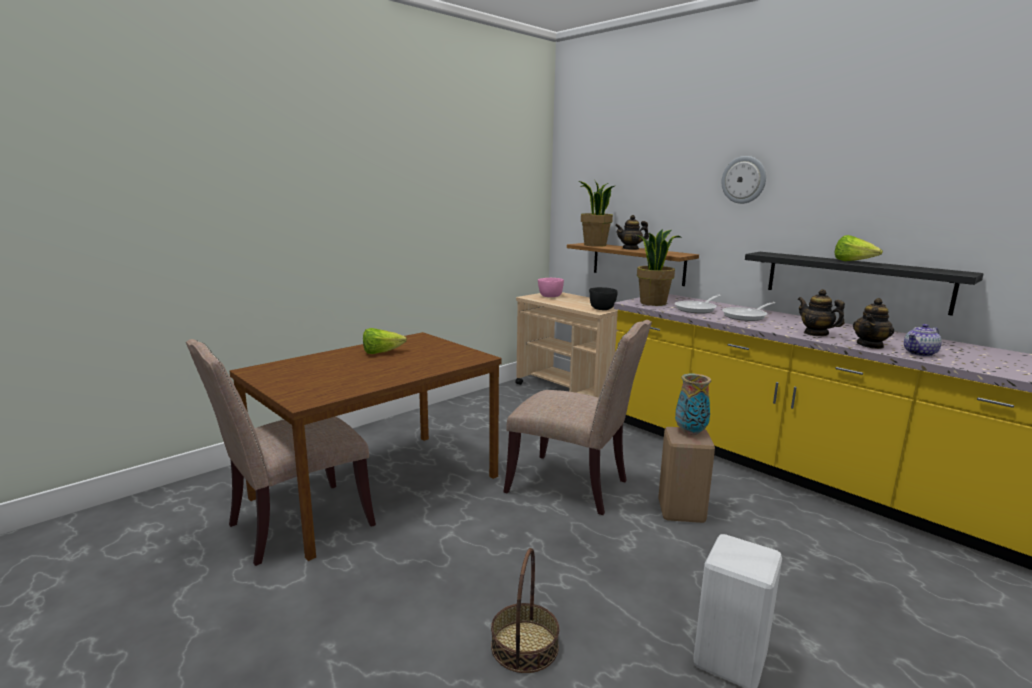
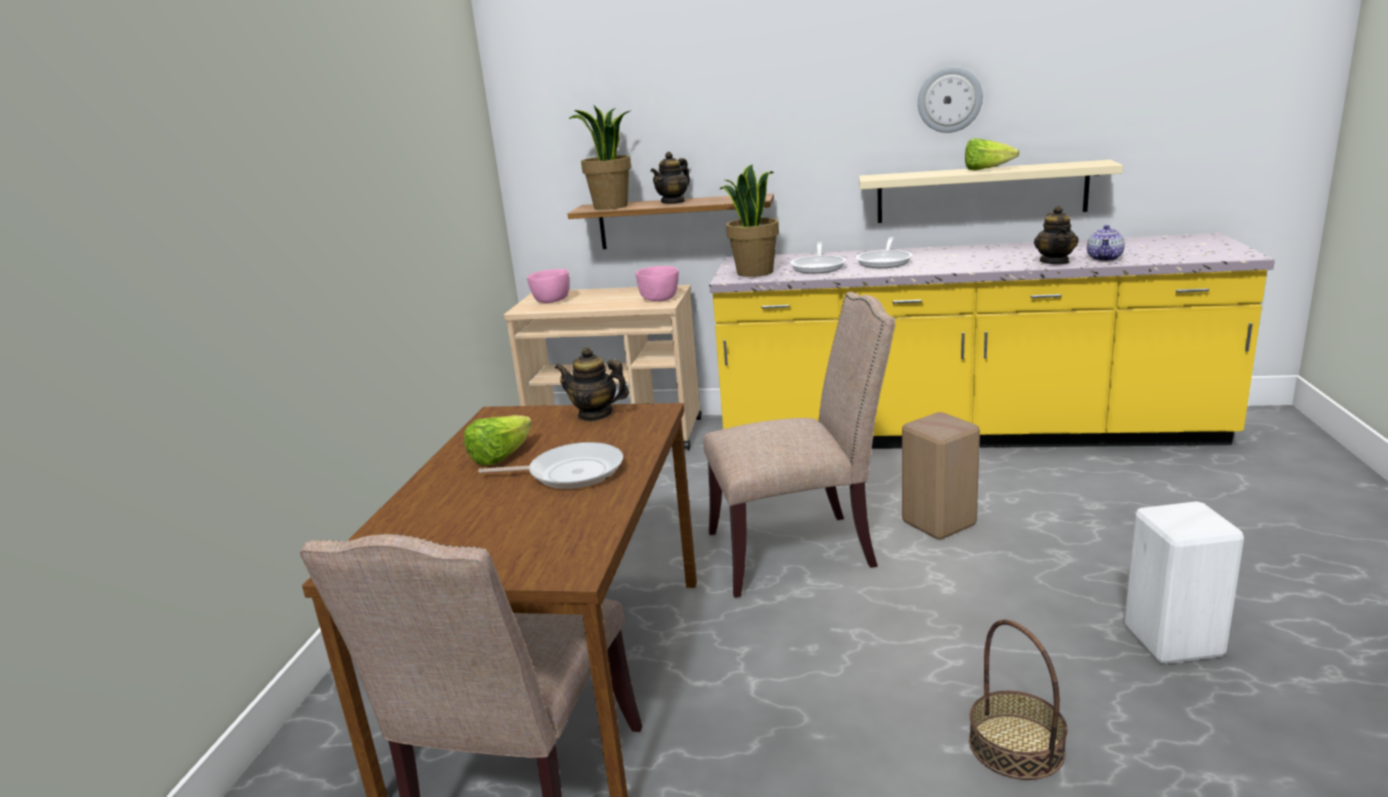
camera: 35 degrees left, 5 degrees up
black bowl [589,287,618,310] -> pink bowl [635,266,679,301]
vase [675,374,711,435] -> none
wall clock [722,156,766,204] -> wall clock moved to [918,67,983,133]
black shelf [745,252,984,316] -> beige shelf [859,160,1123,223]
teapot [798,289,845,336] -> teapot moved to [555,347,629,421]
none -> frying pan [478,442,623,489]

